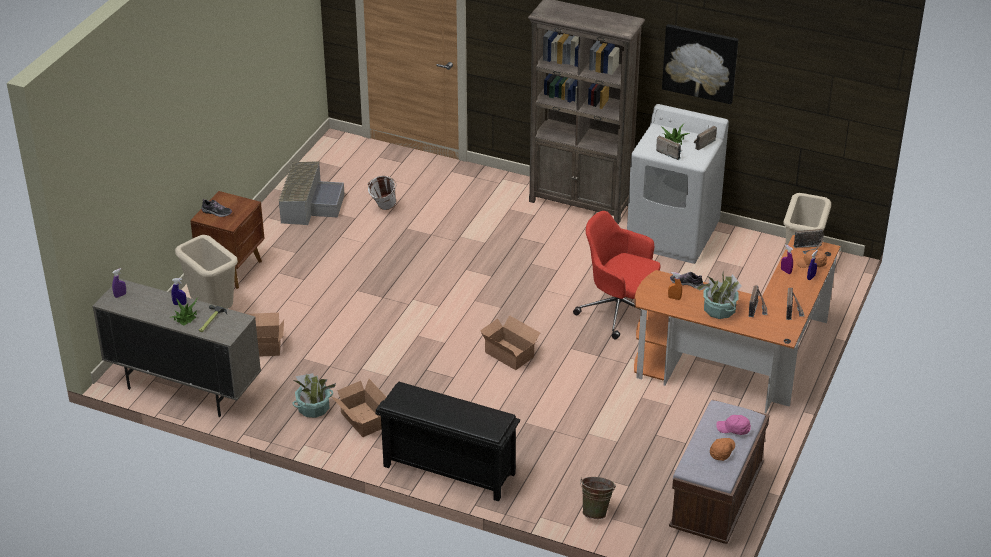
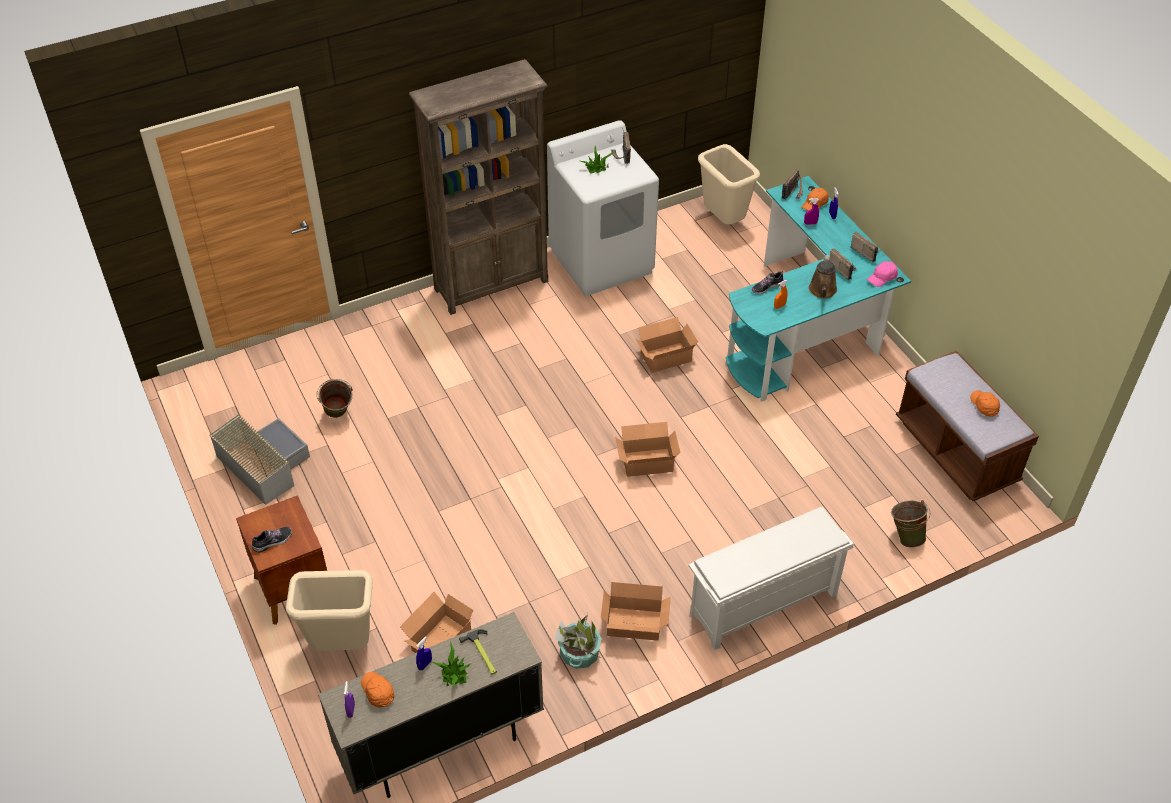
camera: 50 degrees left, 10 degrees up
white bucket [368,176,396,210] -> green bucket [317,379,353,418]
black shoe rack [376,382,520,502] -> white shoe rack [689,507,854,650]
red office chair [573,211,660,340] -> cardboard box [635,317,698,373]
orange desk [634,235,840,413] -> turquoise desk [726,176,911,402]
radio [656,135,682,160] -> none
picture [662,24,738,104] -> none
potted plant [694,273,742,319] -> brown watering can [809,255,837,299]
pink cap [716,415,751,435] -> pink cap moved to [867,261,898,287]
none -> orange cap [361,672,394,707]

